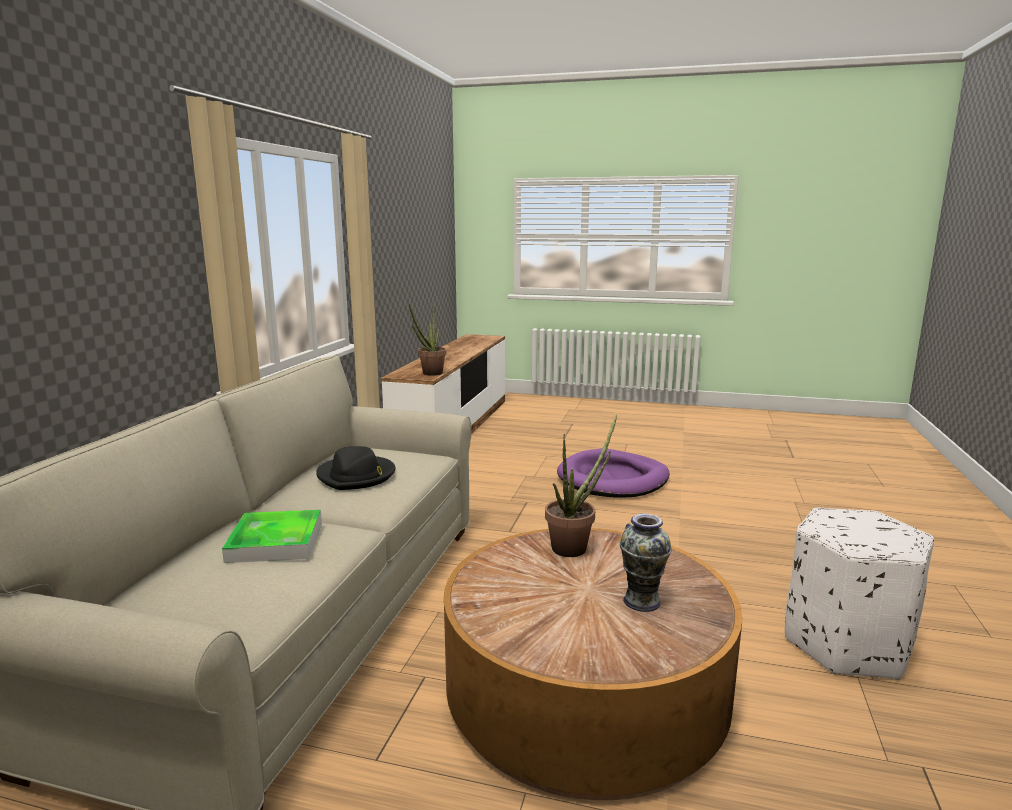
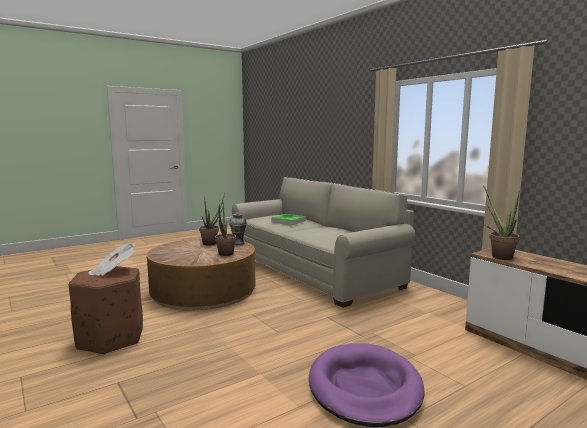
camera: 130 degrees right, 5 degrees down
black hat [316,446,395,490] -> none
vase [620,513,672,612] -> vase moved to [229,214,247,245]
white ottoman [785,508,934,680] -> brown ottoman [69,266,143,355]
none -> newspaper [88,243,135,276]
none -> potted plant [199,193,225,245]

